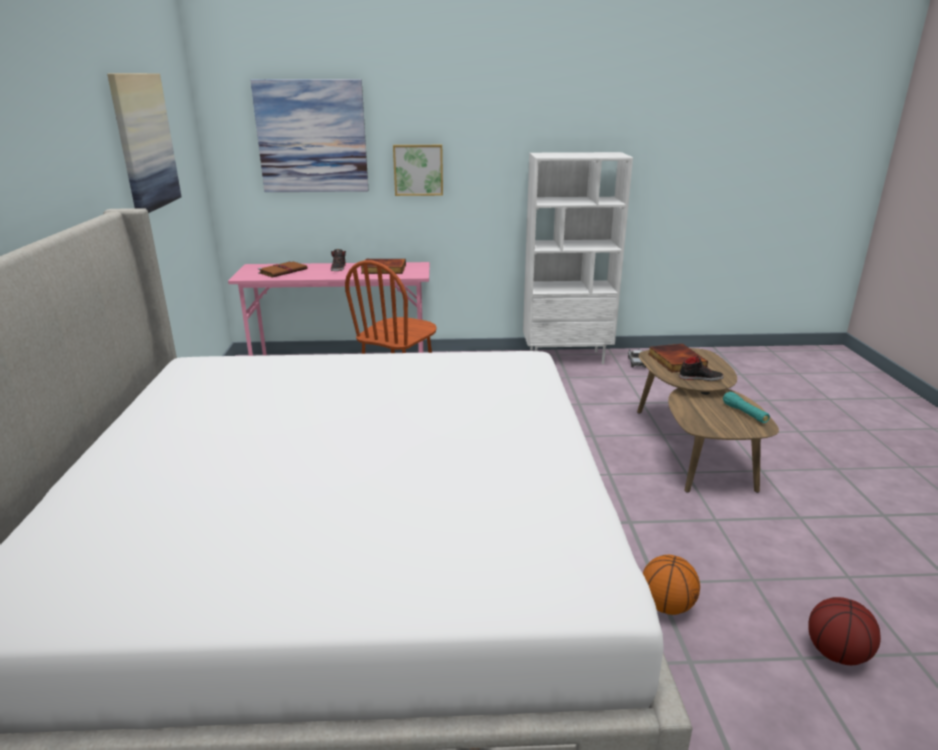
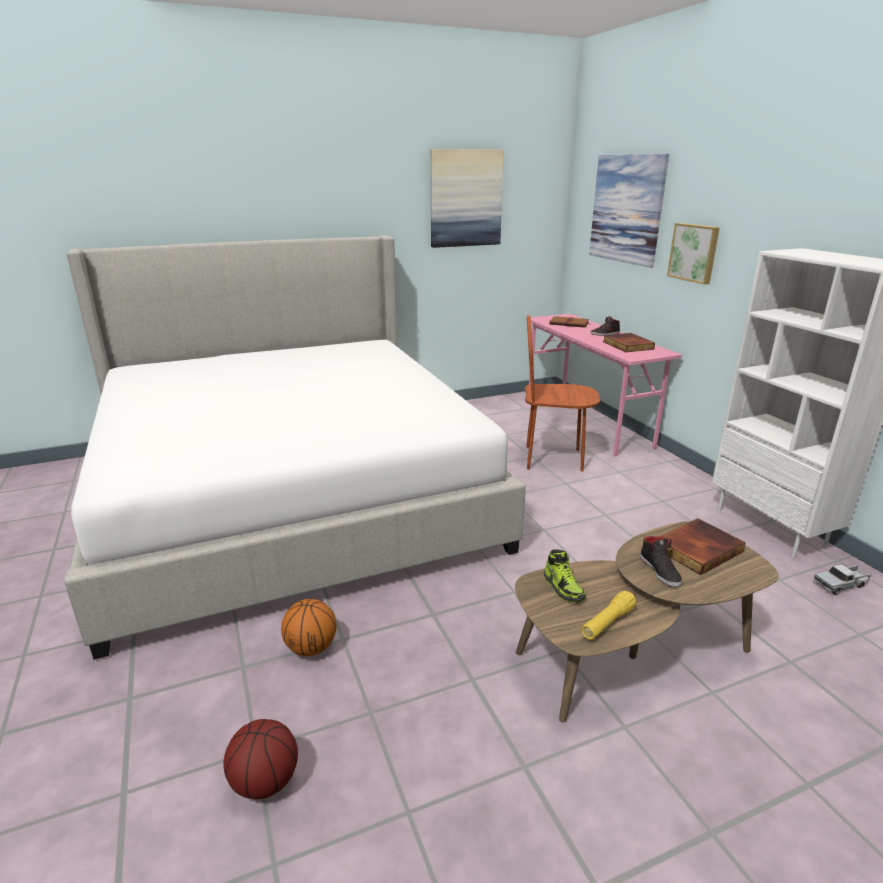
camera: 70 degrees right, 0 degrees up
turquoise flashlight [723,392,770,423] -> yellow flashlight [582,591,637,640]
none -> shoe [543,549,586,602]

